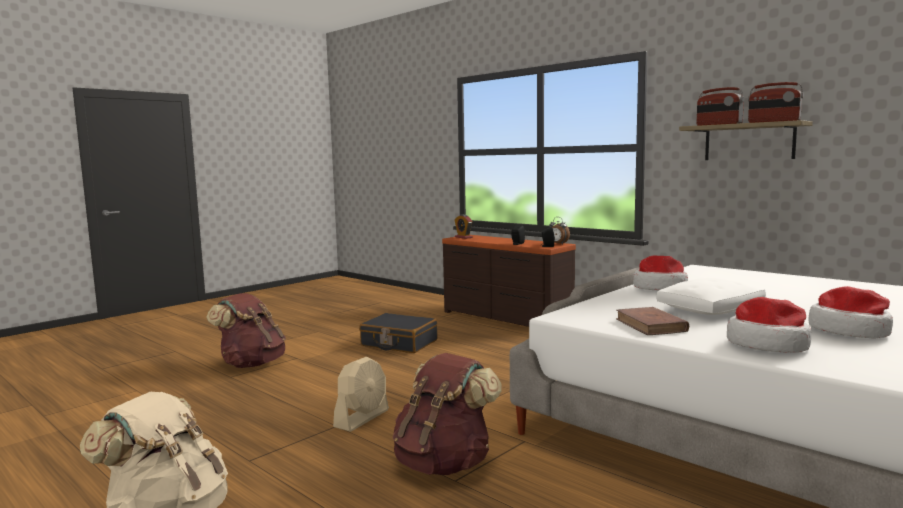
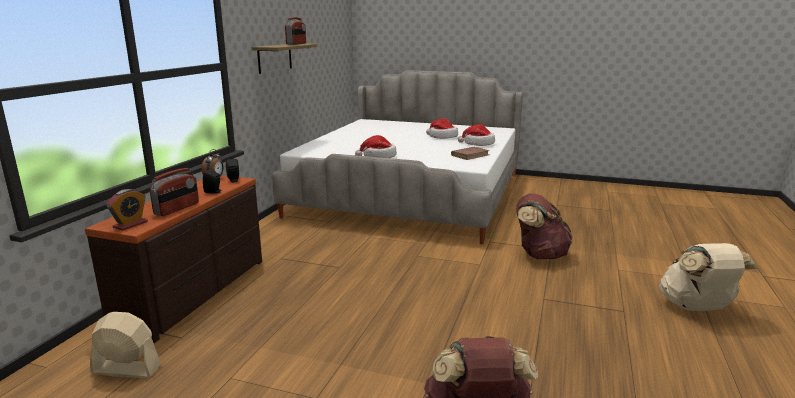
camera: 115 degrees left, 10 degrees up
beige fan [333,357,389,432] -> beige fan moved to [90,312,161,378]
black suitcase [359,313,437,353] -> none
white pillow [656,278,766,315] -> none
radio [697,87,744,126] -> radio moved to [149,168,199,216]

